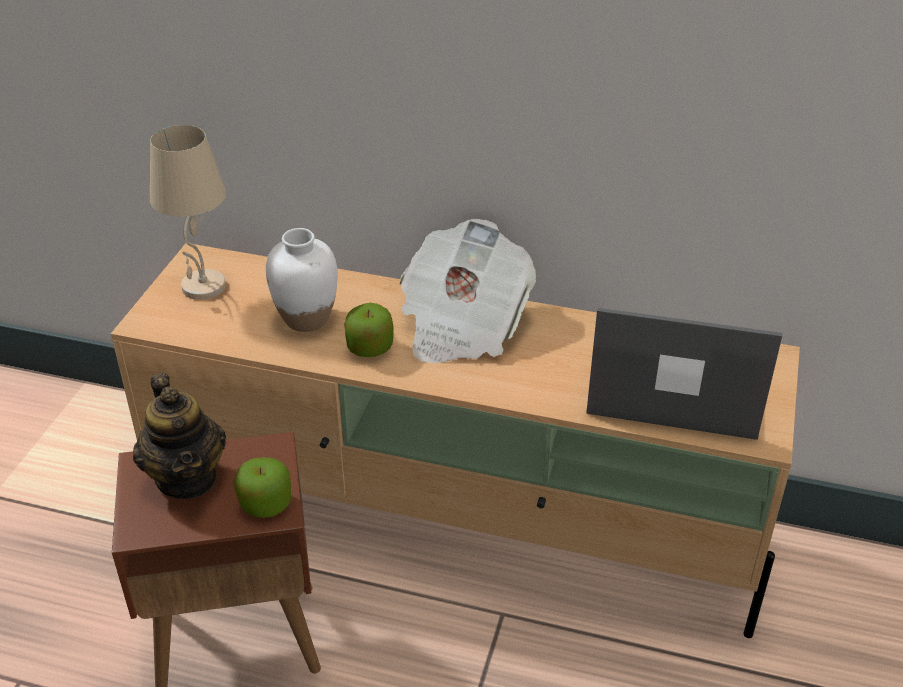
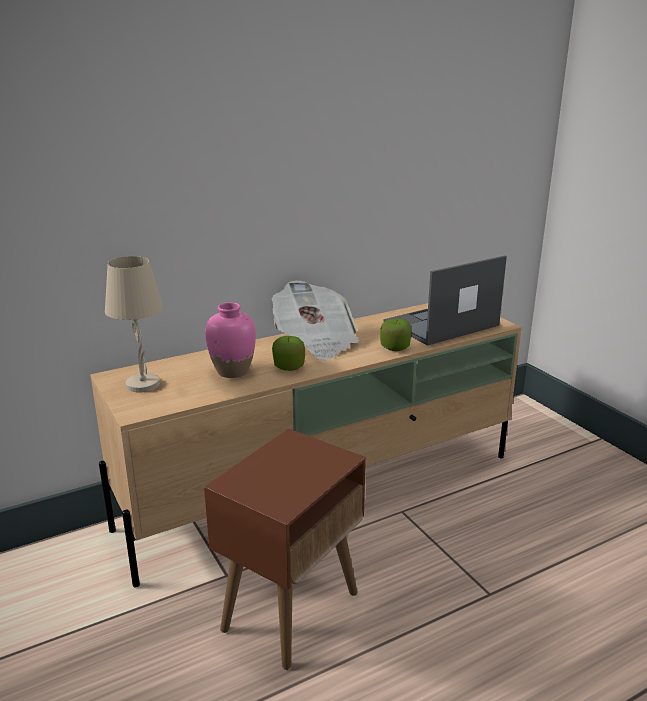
camera: 45 degrees left, 15 degrees down
teapot [133,373,226,499] -> none
apple [234,457,291,518] -> apple moved to [380,318,412,351]
white vase [266,228,338,332] -> pink vase [205,302,256,378]

